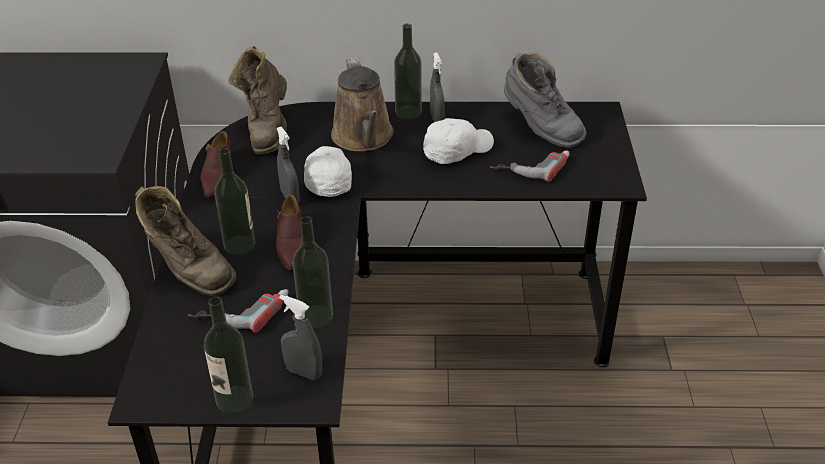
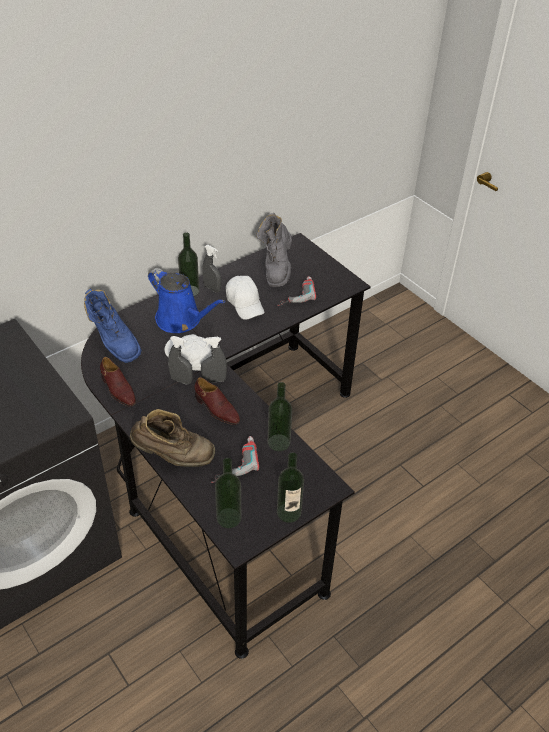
camera: 40 degrees left, 5 degrees up
bottle [214,148,255,255] -> bottle moved to [215,458,241,528]
brown boot [228,46,287,155] -> blue boot [84,288,141,363]
grey spray bottle [279,295,322,380] -> grey spray bottle moved to [201,337,227,383]
brown watering can [331,57,394,151] -> blue watering can [148,268,225,333]
white cap [423,118,494,164] -> white cap turned 135 degrees clockwise [226,276,264,320]
grey boot [504,52,586,148] -> grey boot turned 90 degrees clockwise [256,213,292,287]

